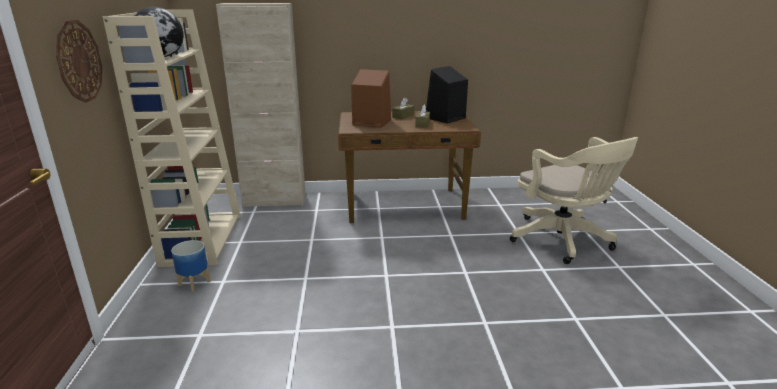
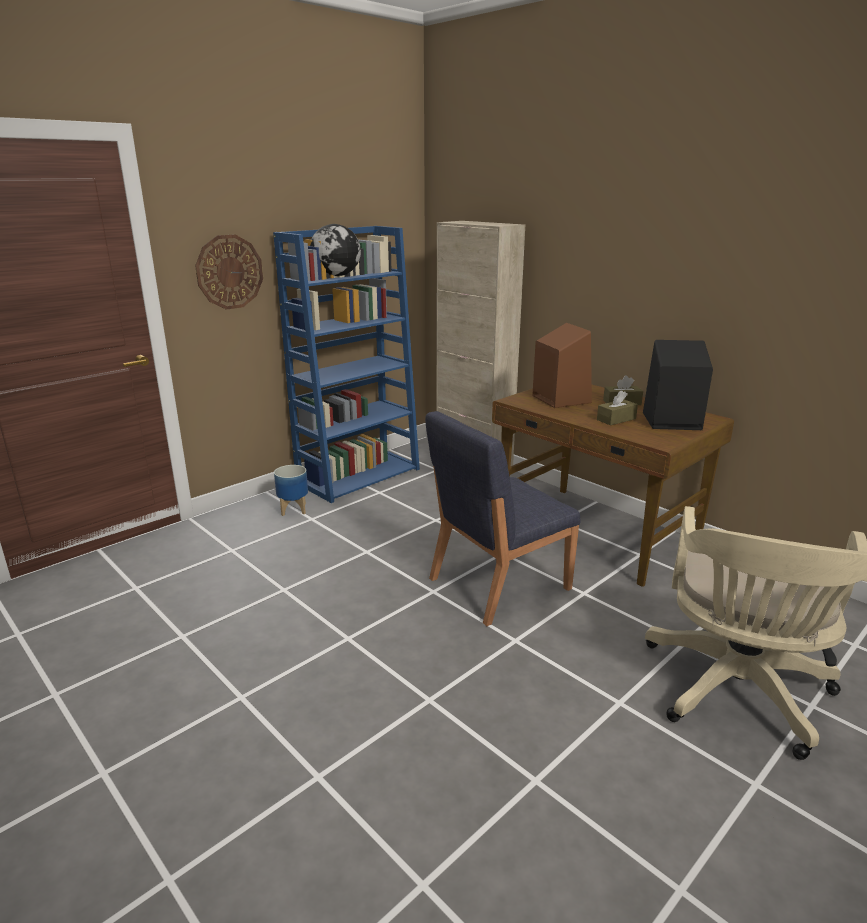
camera: 50 degrees right, 0 degrees up
beige bookcase [103,10,241,267] -> blue bookcase [273,226,420,503]
none -> blue chair [425,411,581,626]

